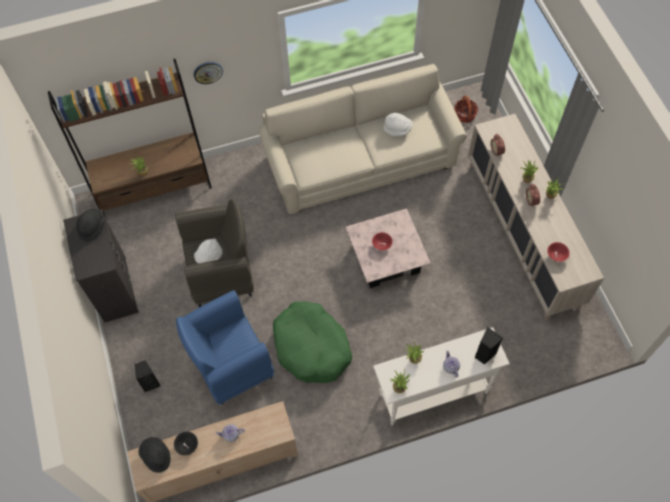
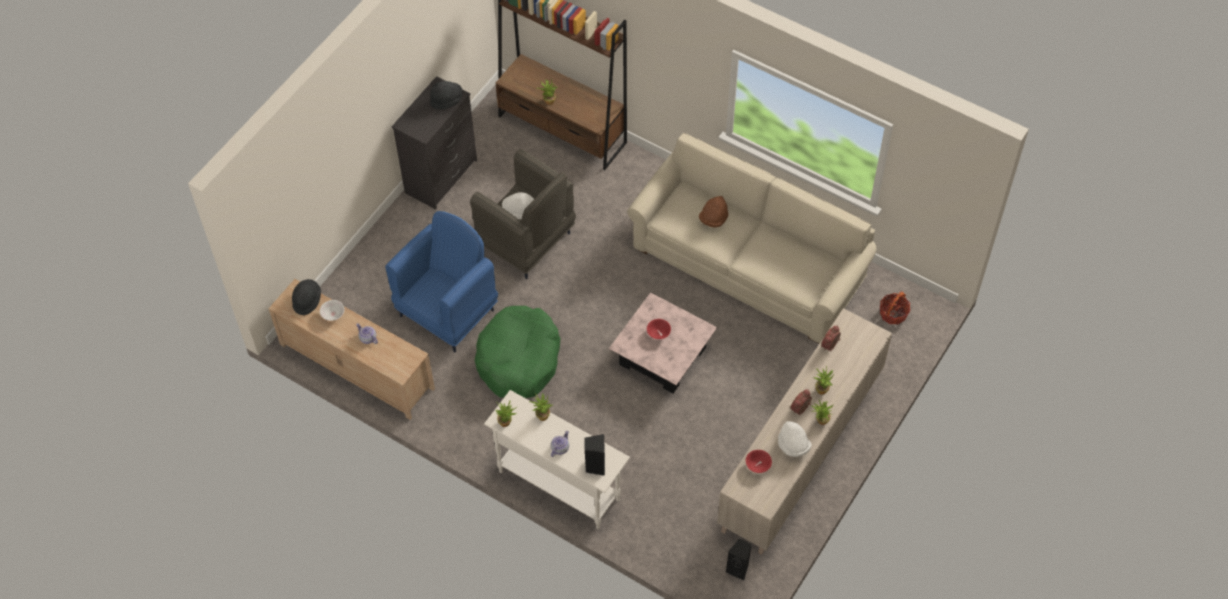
camera: 50 degrees right, 5 degrees down
black speaker [135,360,161,392] -> black speaker moved to [726,538,752,581]
black bowl [174,432,198,455] -> white bowl [320,300,344,321]
blue armchair [176,290,274,405] -> blue armchair turned 105 degrees clockwise [385,211,498,352]
wall clock [194,62,223,84] -> none
white hat [383,113,412,136] -> white hat moved to [778,421,812,457]
none -> brown hat [699,196,728,227]

